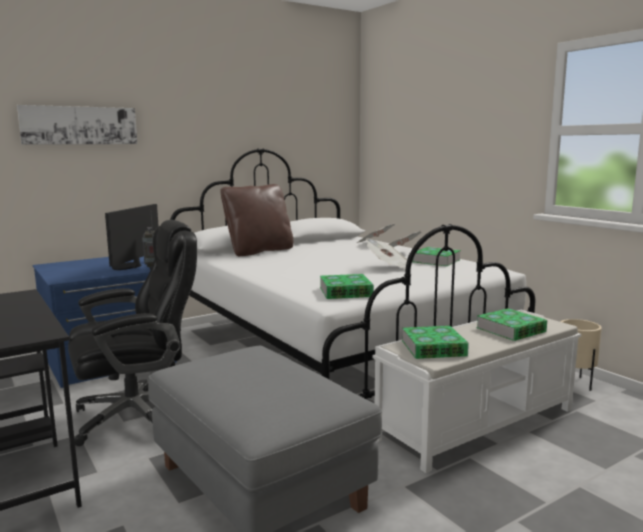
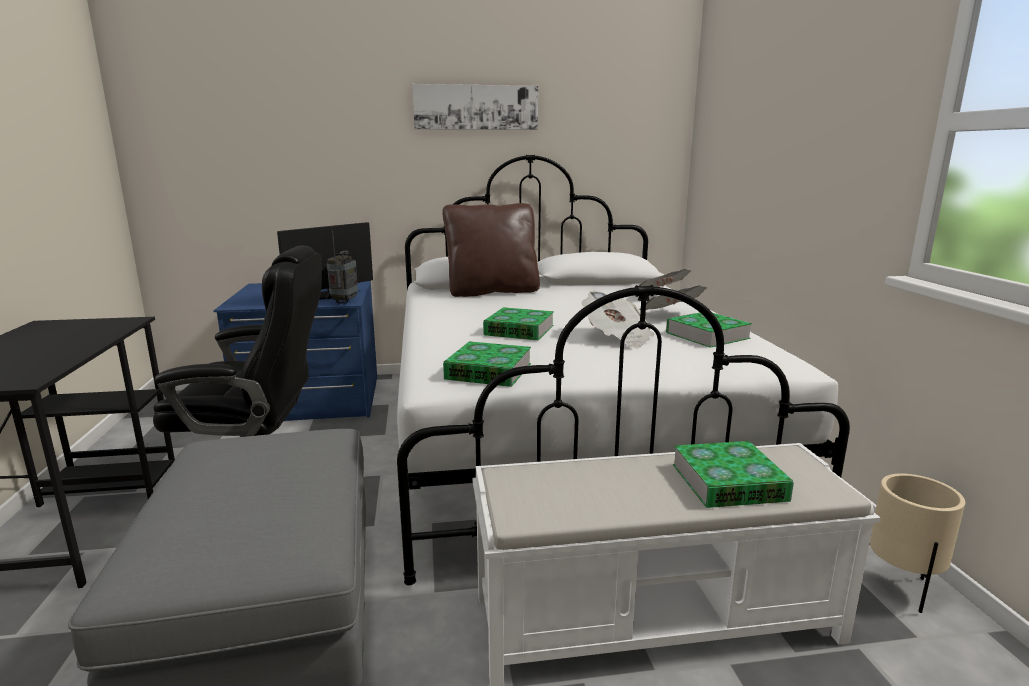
camera: 25 degrees right, 5 degrees up
picture [17,105,137,145] -> picture moved to [412,84,538,130]
book [402,326,469,359] -> book moved to [483,307,554,340]

